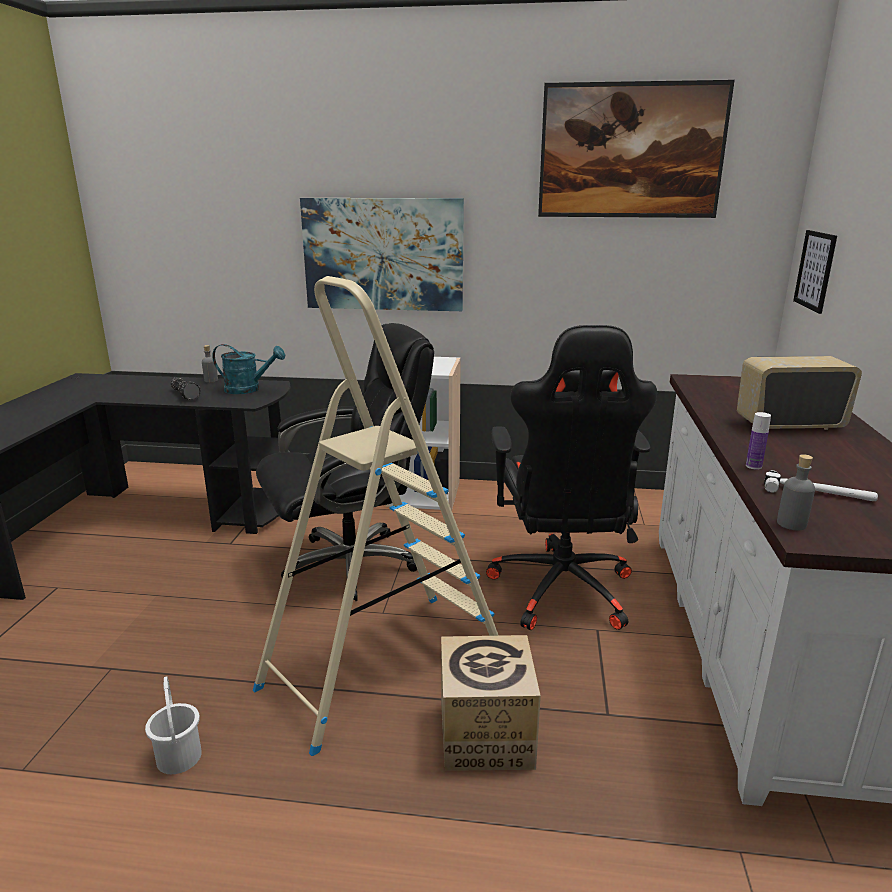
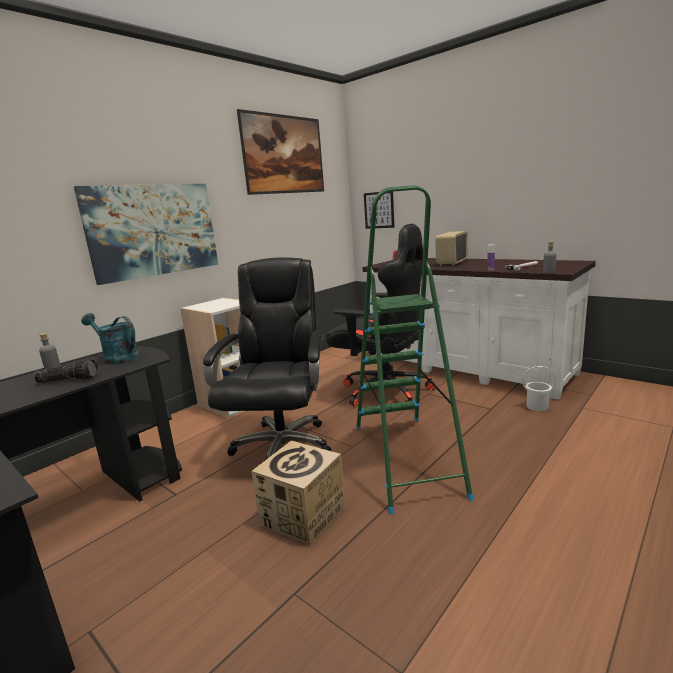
camera: 55 degrees left, 5 degrees down
white bucket [145,677,202,774] -> white bucket moved to [522,366,556,411]
turquoise watering can [212,344,285,394] -> turquoise watering can turned 105 degrees counterclockwise [81,313,140,364]
beige step ladder [253,276,499,756] -> green step ladder [356,185,474,514]
cardboard box [441,635,541,771] -> cardboard box moved to [251,441,345,546]

